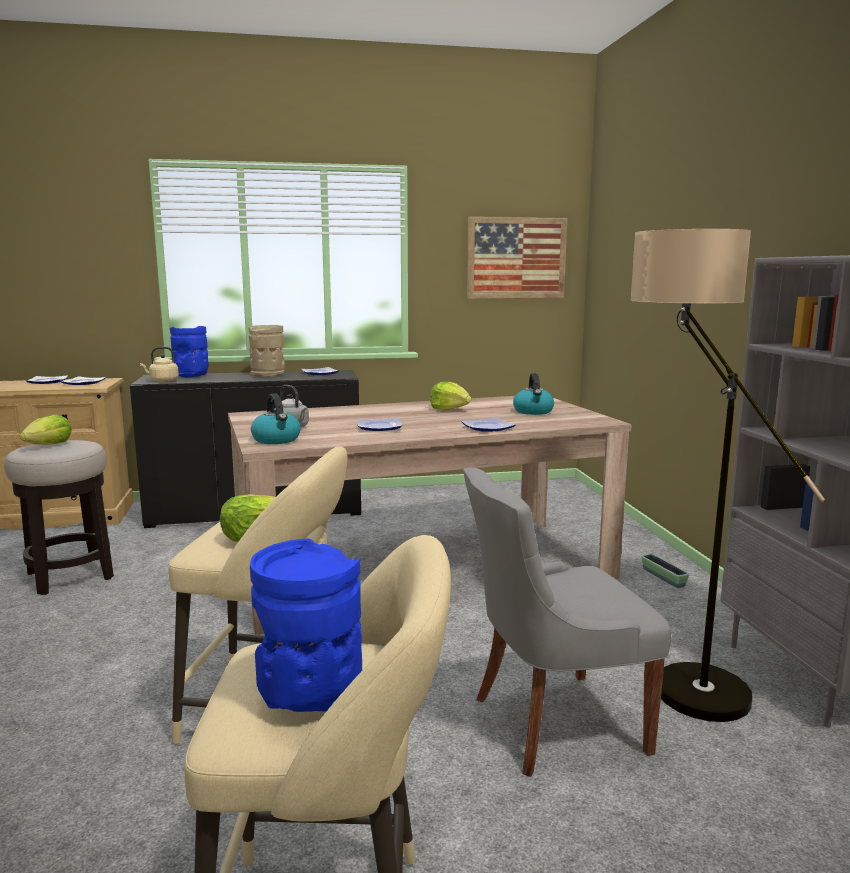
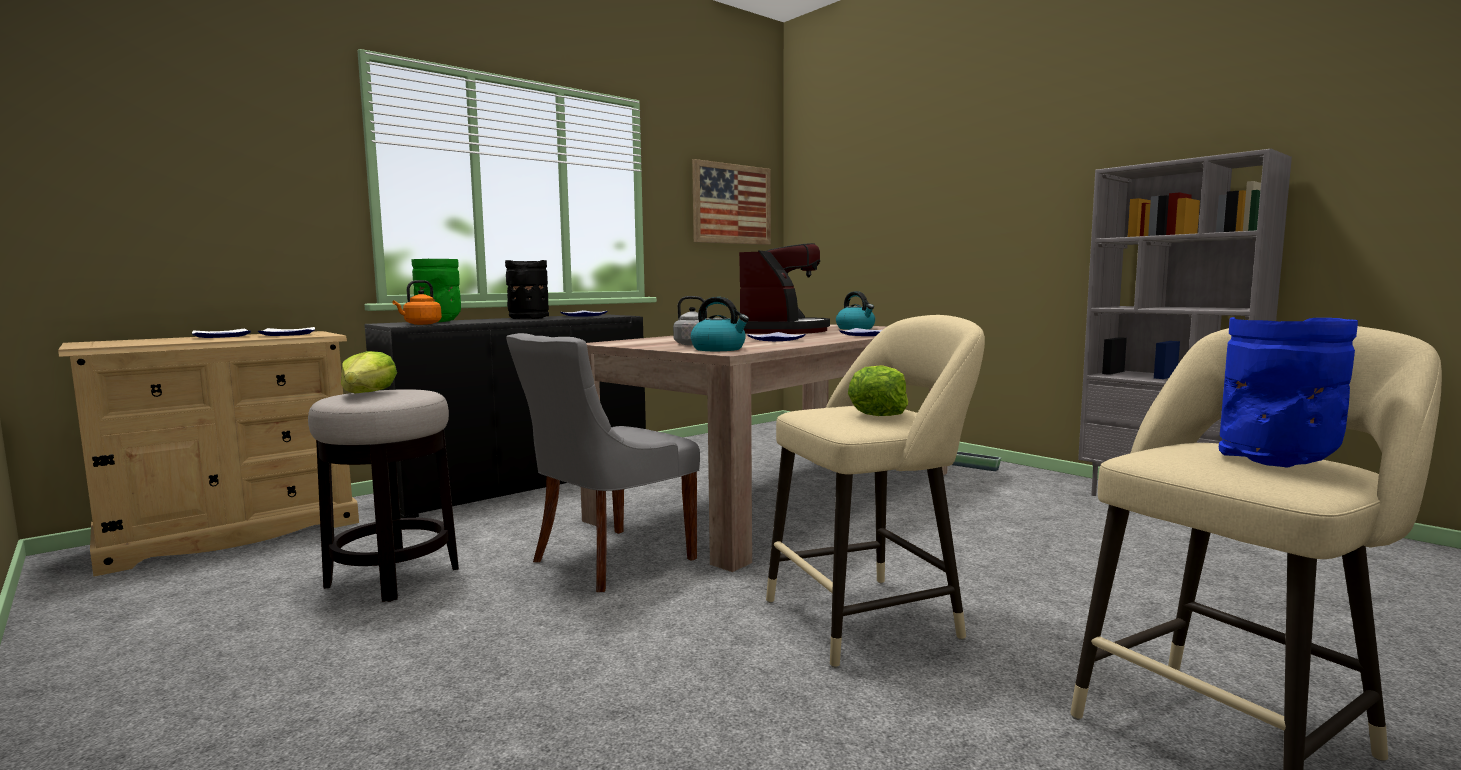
camera: 30 degrees left, 5 degrees down
beige kettle [140,347,179,382] -> orange kettle [392,280,442,325]
blue vase [170,326,209,378] -> green vase [412,259,461,322]
beige vase [248,325,285,377] -> black vase [505,260,549,319]
lettuce [430,382,471,411] -> coffee machine [739,243,830,334]
grey chair [463,467,671,777] -> grey chair moved to [506,333,700,592]
floor lamp [630,229,825,722] -> none

